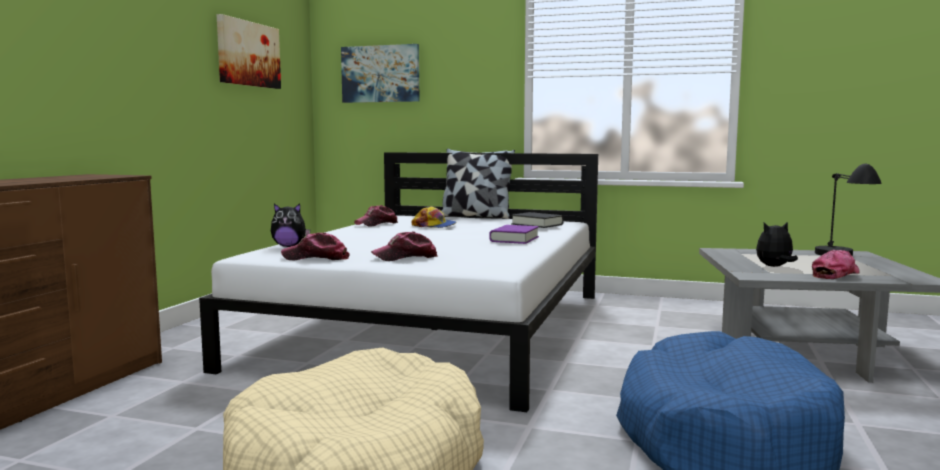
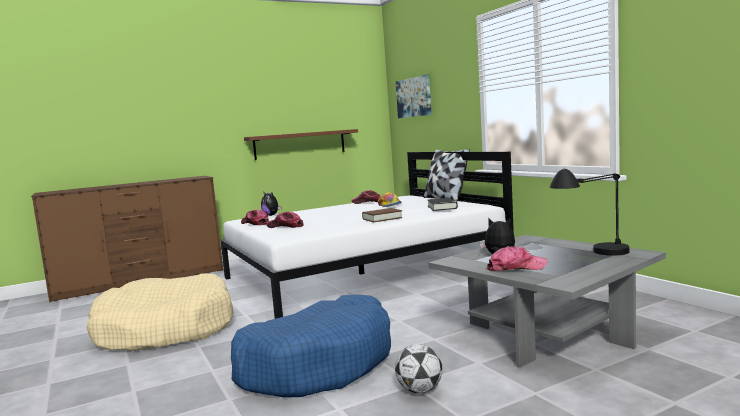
camera: 45 degrees right, 0 degrees up
picture [217,14,281,89] -> none
purple book [489,225,539,244] -> brown book [362,208,403,222]
none -> brown shelf [244,129,358,160]
none -> football [395,344,443,393]

